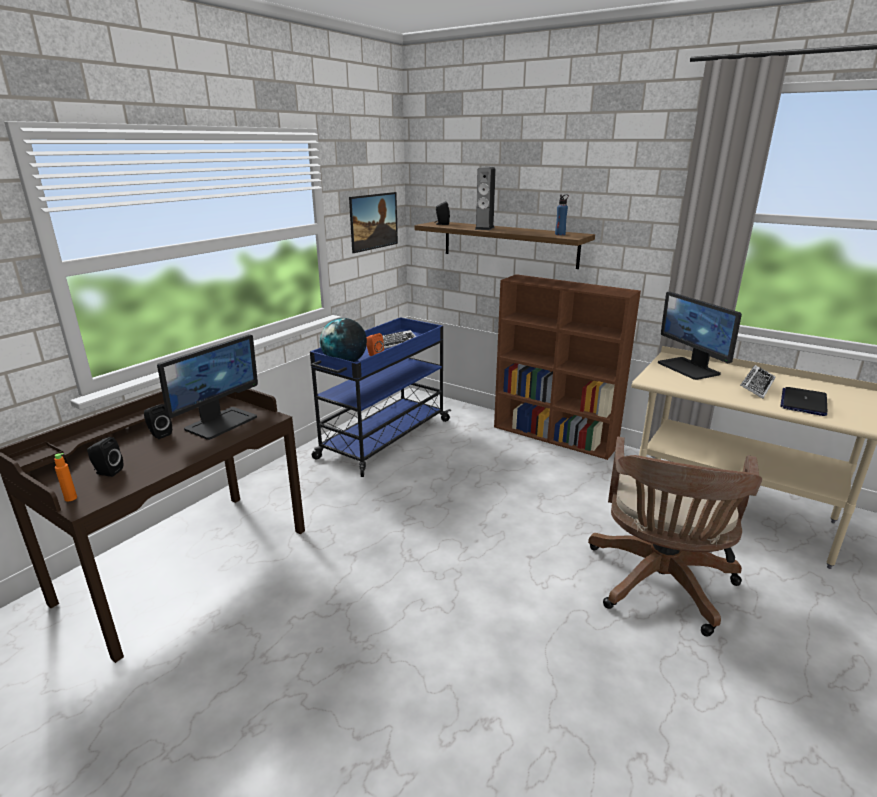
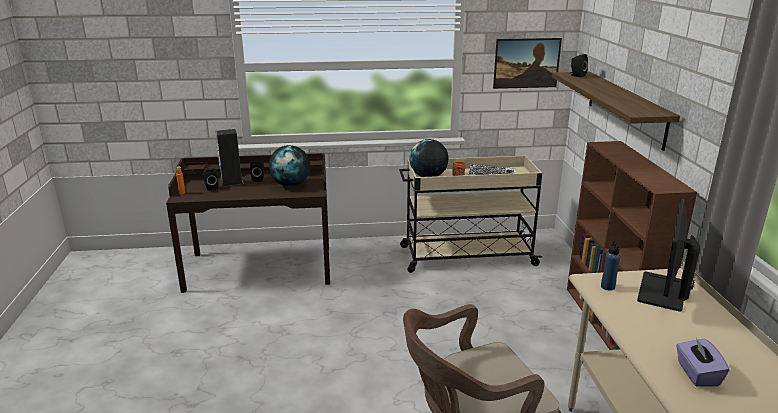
camera: 50 degrees right, 0 degrees up
monitor [157,334,258,440] -> globe [269,145,310,186]
blue cart [310,317,451,477] -> beige cart [399,156,542,273]
speaker [475,167,496,230] -> speaker moved to [216,129,244,187]
blue bottle [555,194,569,235] -> blue bottle moved to [601,240,620,291]
keyboard [740,365,775,399] -> none
laptop [780,387,827,416] -> purple tissue box [676,338,730,386]

